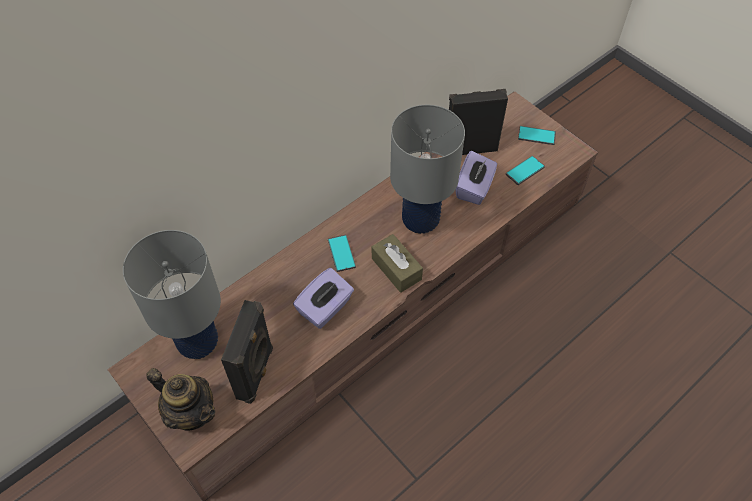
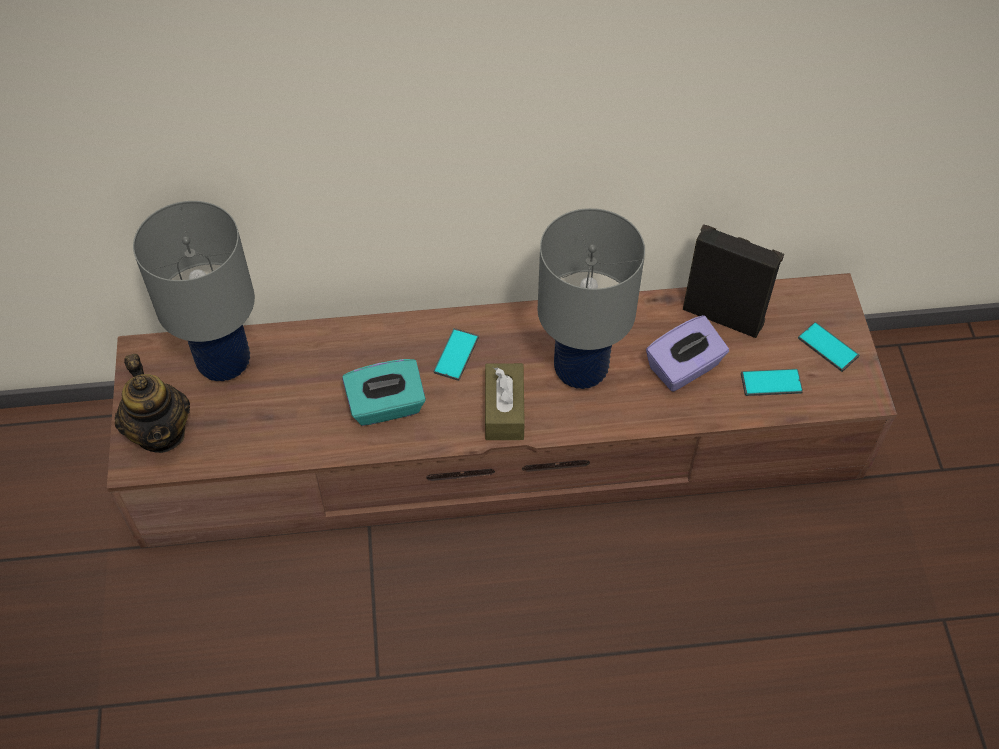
camera: 35 degrees right, 0 degrees up
black speaker [221,300,273,404] -> none
purple tissue box [293,268,354,329] -> turquoise tissue box [342,359,426,426]

